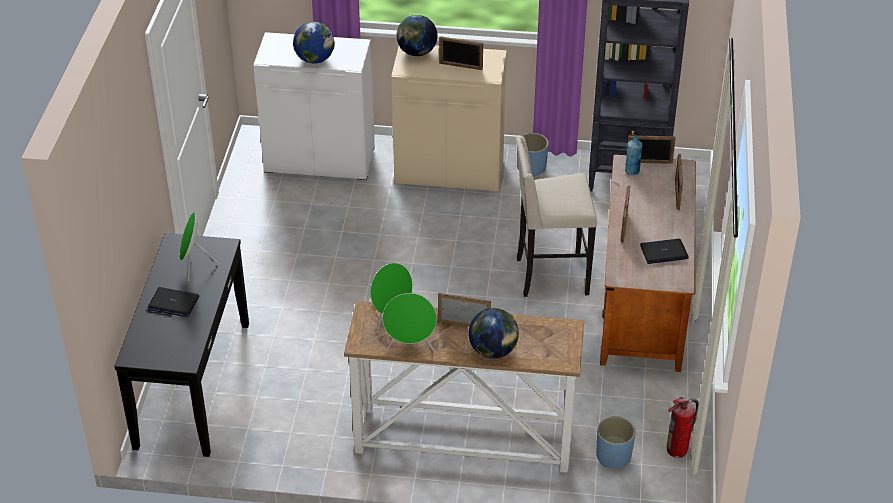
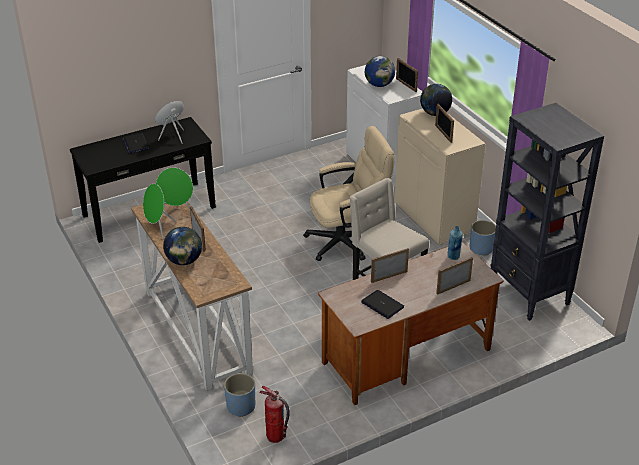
camera: 55 degrees right, 5 degrees down
picture frame [628,135,676,164] -> picture frame moved to [396,58,418,92]
none -> beige office chair [303,126,395,261]

